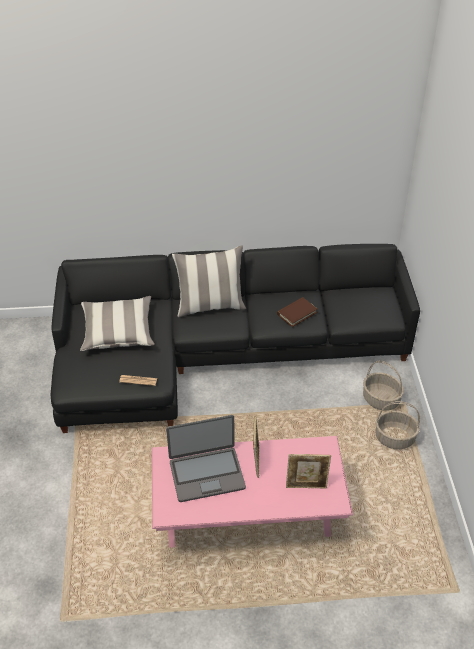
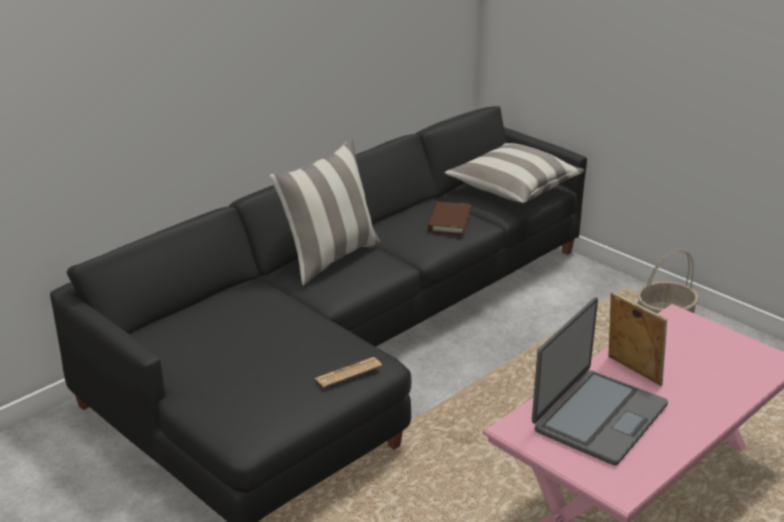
camera: 40 degrees left, 15 degrees down
pillow [80,296,155,351] -> pillow moved to [445,143,584,203]
picture frame [286,454,331,489] -> none
basket [363,360,404,411] -> none

